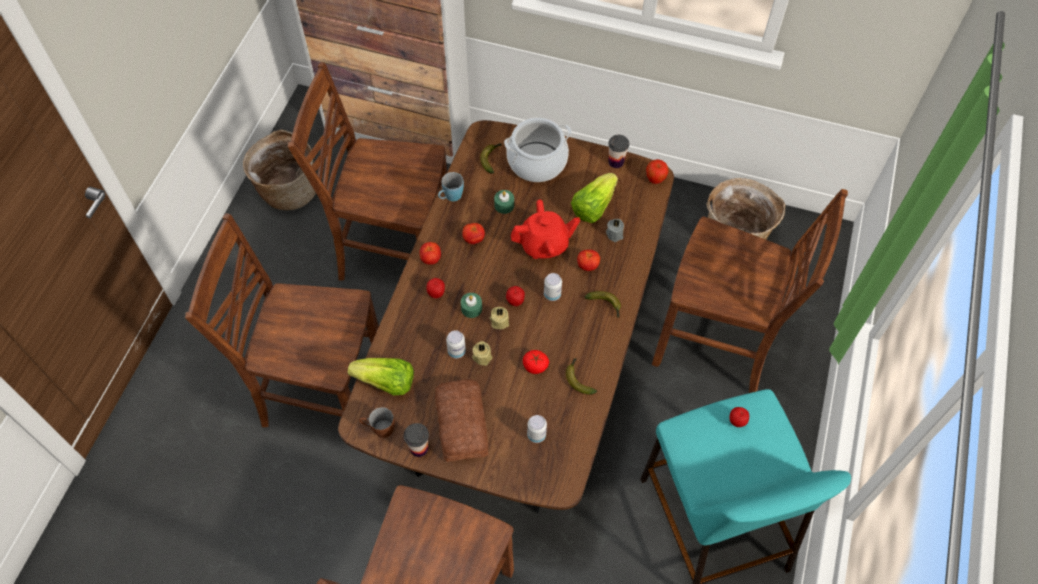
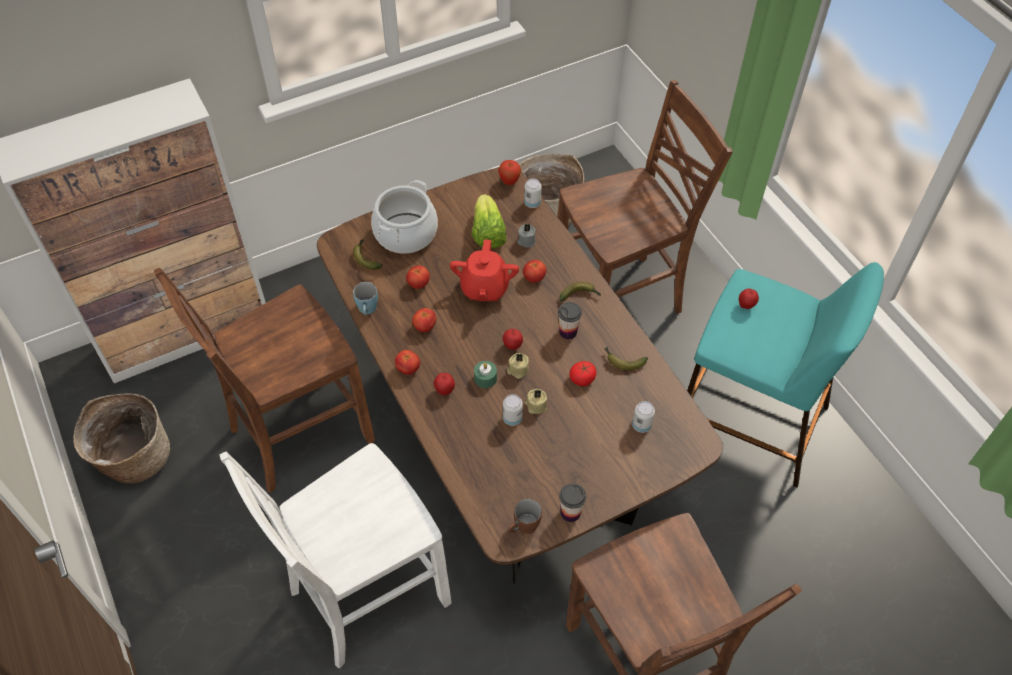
camera: 45 degrees left, 5 degrees down
brown chair [185,213,379,427] -> white chair [220,443,452,669]
lettuce [348,358,414,395] -> none
bread [435,379,488,462] -> none
green candle [494,190,514,214] -> tomato [406,265,430,289]
red teapot [511,199,580,259] -> red teapot turned 150 degrees clockwise [450,239,519,301]
can [544,273,562,301] -> can moved to [524,178,542,208]
cup [608,135,629,168] -> cup moved to [558,302,582,339]

